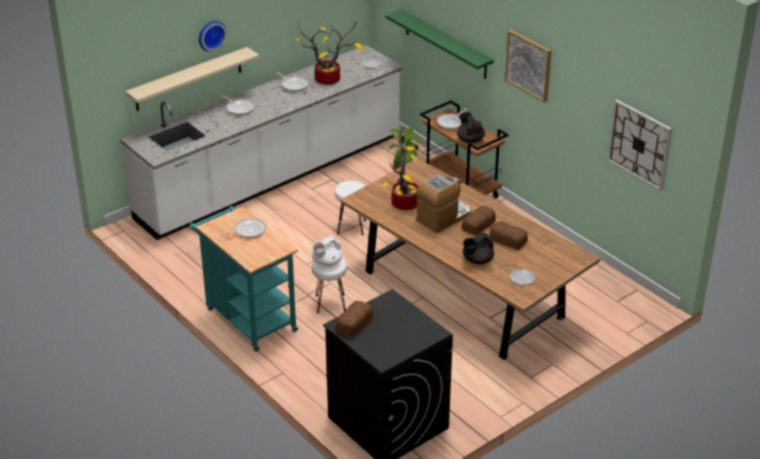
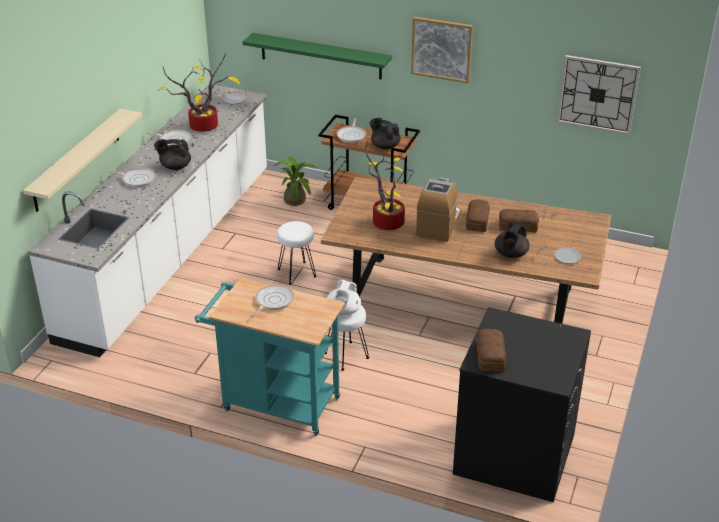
camera: 30 degrees left, 0 degrees up
wall clock [199,21,227,52] -> none
none -> black teapot [154,139,191,170]

